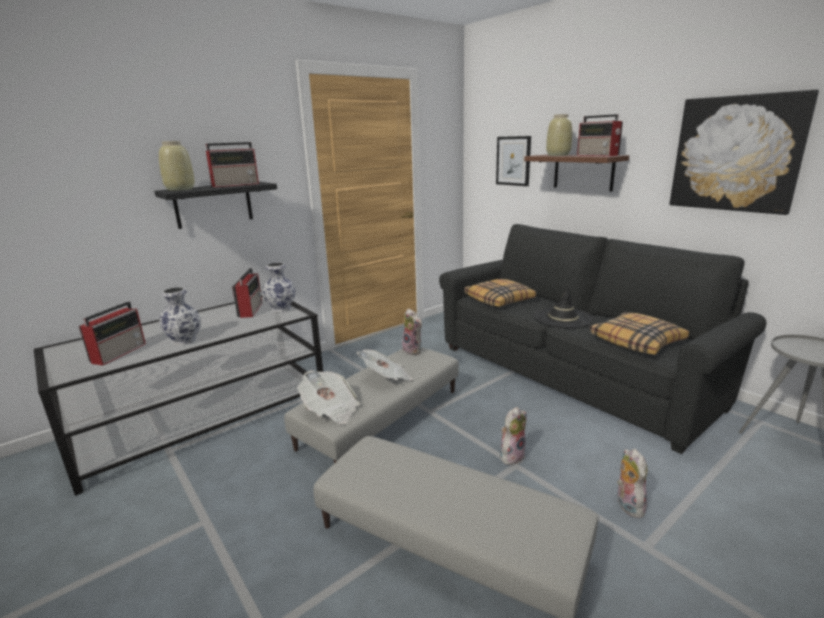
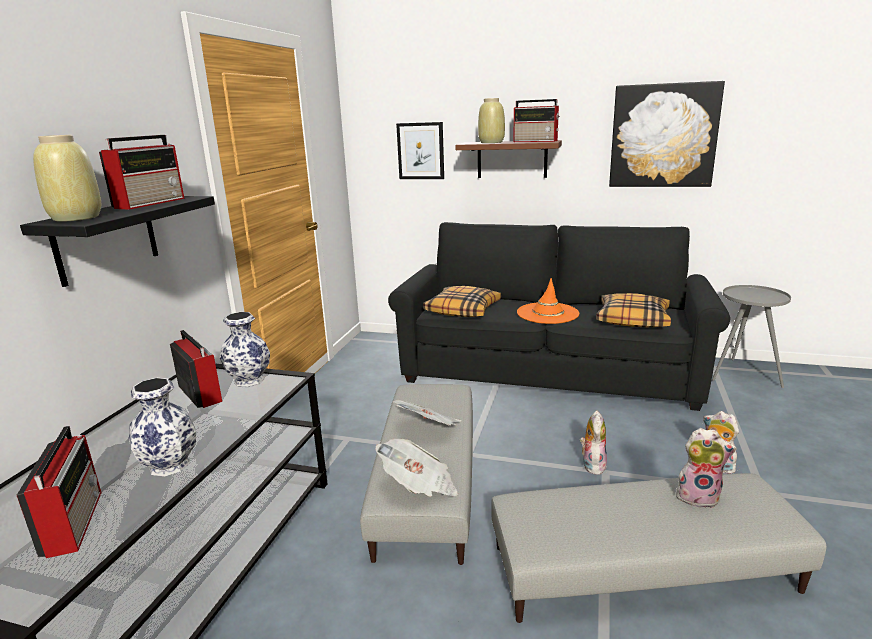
camera: 35 degrees left, 0 degrees up
plush toy [402,308,422,355] -> plush toy moved to [676,428,737,508]
black hat [534,285,594,328] -> orange hat [517,278,580,324]

